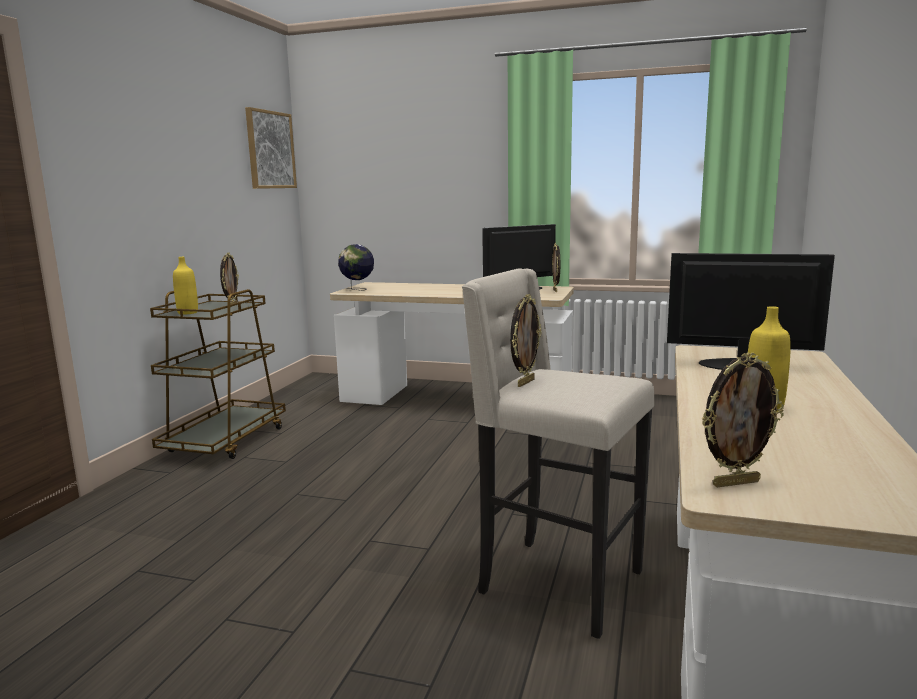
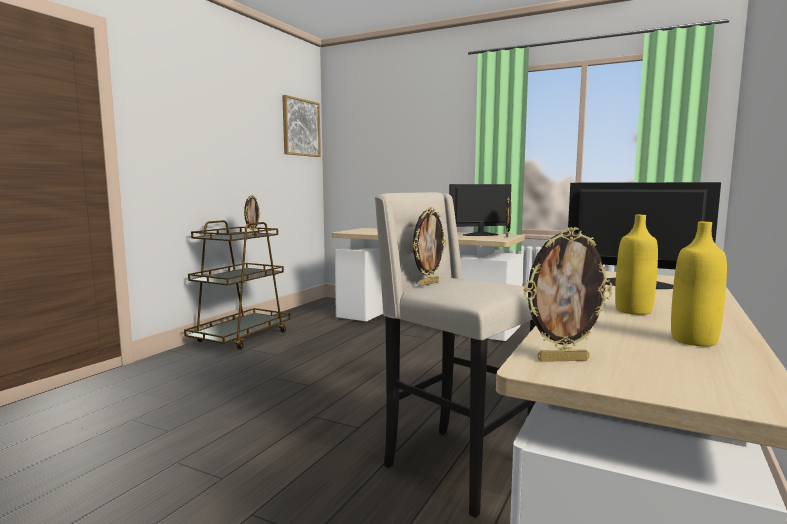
camera: 10 degrees right, 5 degrees down
yellow bottle [173,257,198,315] -> yellow bottle moved to [671,222,727,346]
globe [338,244,374,291] -> none

